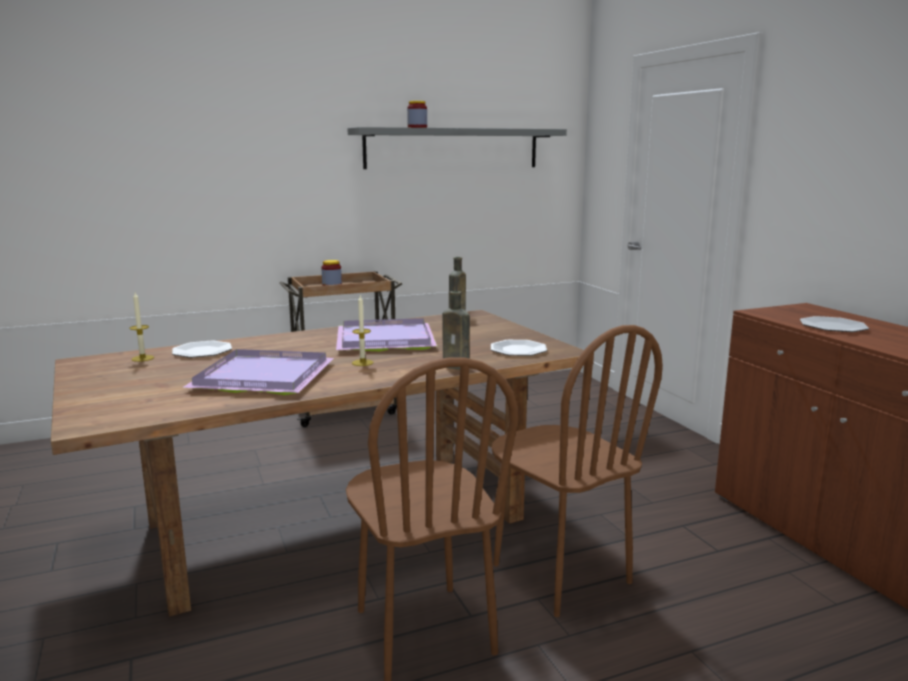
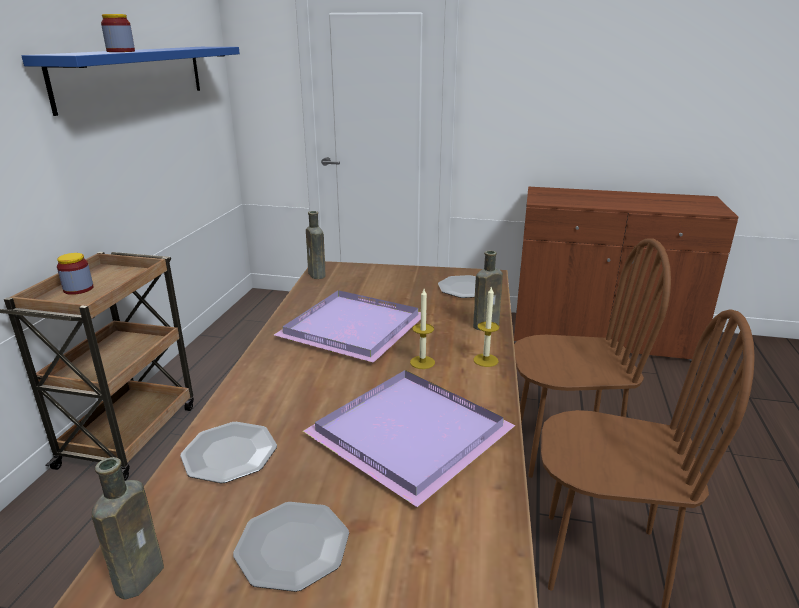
camera: 55 degrees left, 10 degrees up
candle [129,292,154,362] -> candle moved to [473,286,499,367]
grey shelf [348,127,567,169] -> blue shelf [22,47,240,116]
plate [800,316,869,332] -> plate moved to [233,502,349,592]
none -> brown bottle [92,457,164,600]

